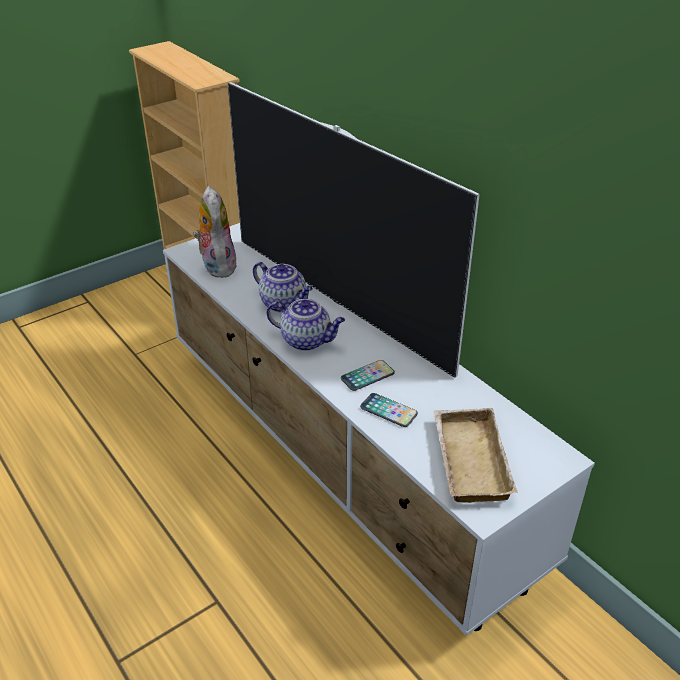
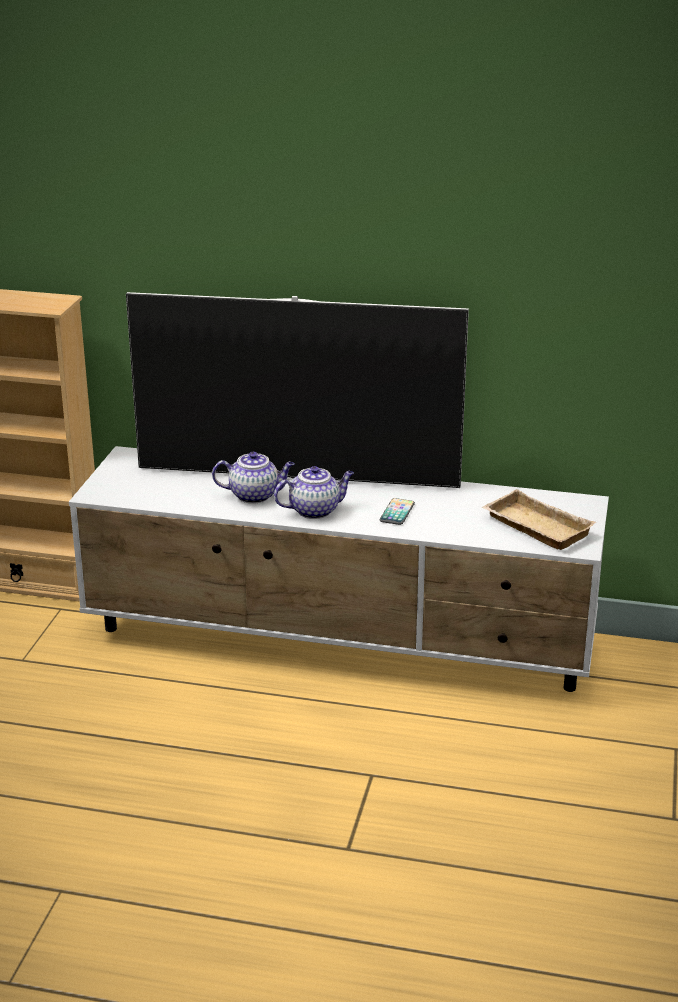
camera: 40 degrees left, 10 degrees down
plush toy [193,186,237,278] -> none
phone [360,393,418,427] -> none

